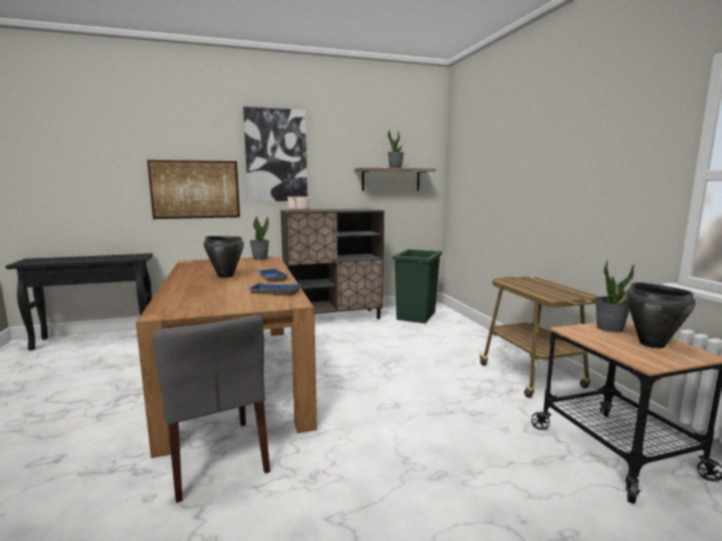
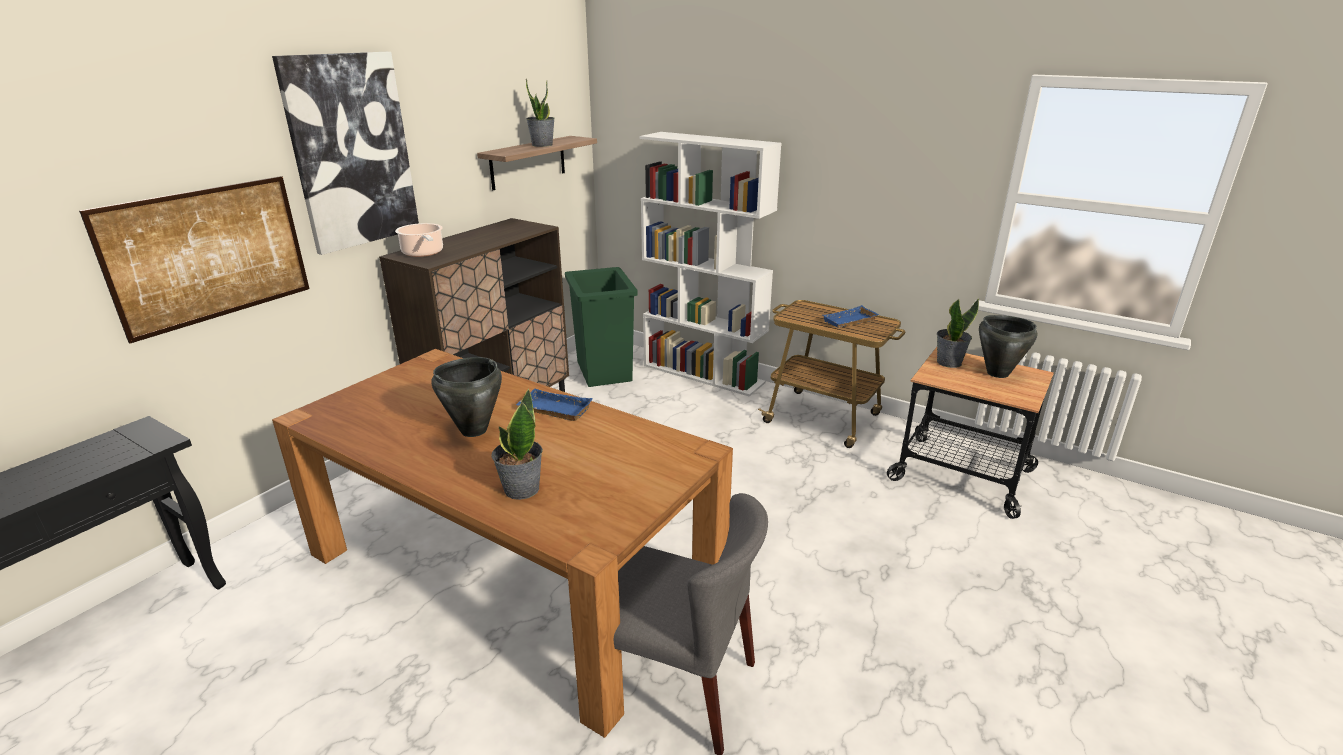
camera: 40 degrees left, 15 degrees up
blue tray [248,283,302,296] -> blue tray moved to [823,305,879,327]
potted plant [249,216,269,260] -> potted plant moved to [491,388,543,500]
none -> white bookcase [640,132,782,397]

